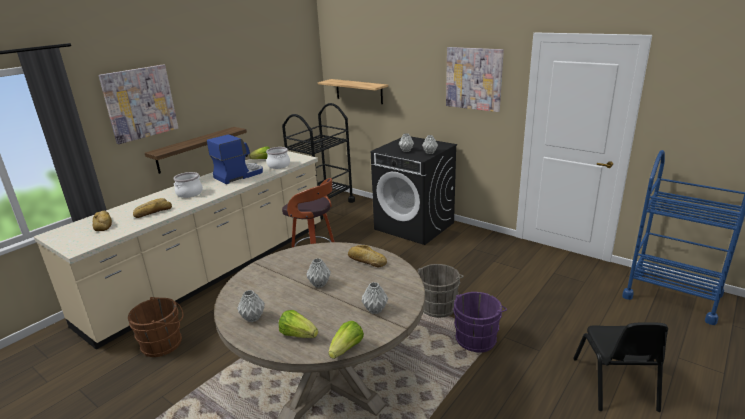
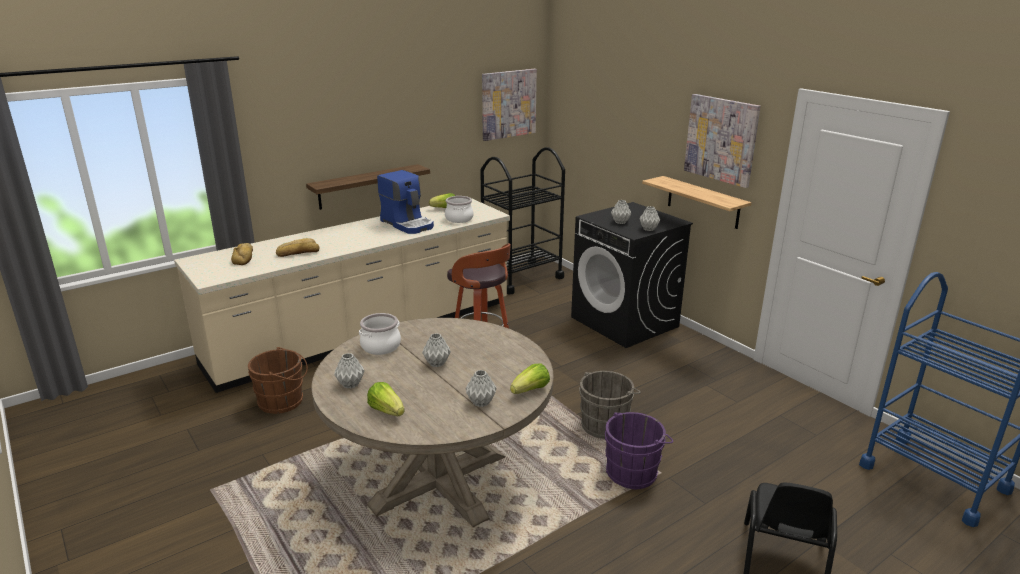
camera: 15 degrees right, 0 degrees up
picture [98,65,178,144] -> picture moved to [482,69,537,141]
cooking pot [173,172,203,198] -> cooking pot moved to [359,313,401,355]
coffee machine [207,134,263,184] -> coffee machine turned 75 degrees clockwise [377,170,434,234]
shelf [318,79,388,104] -> shelf moved to [642,176,752,229]
lettuce [328,321,364,359] -> lettuce moved to [510,363,550,394]
bread [348,245,387,268] -> none

